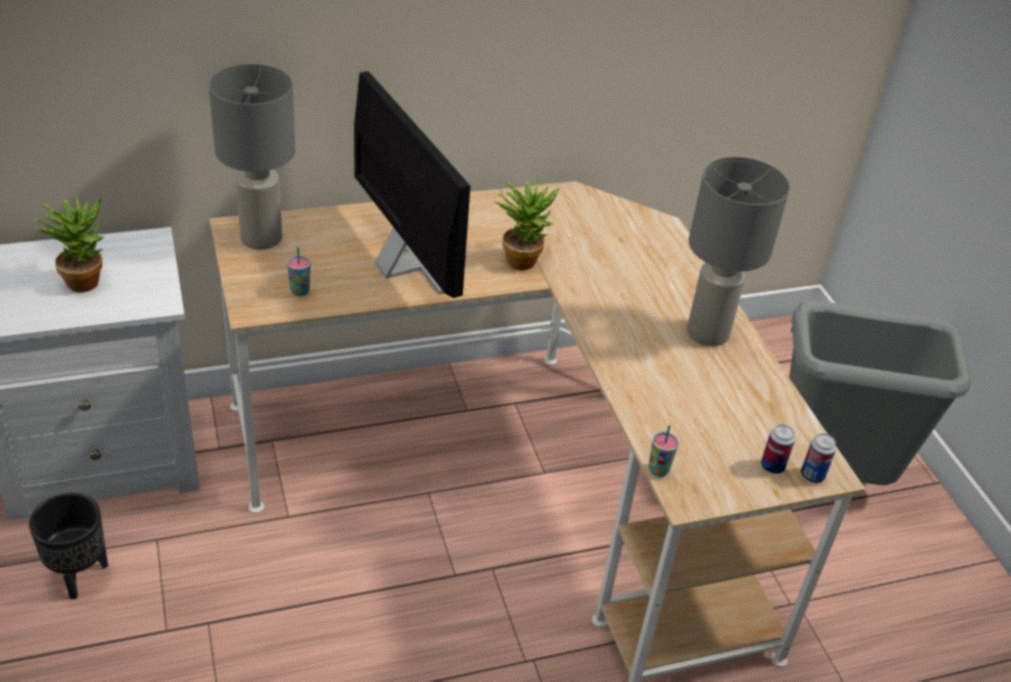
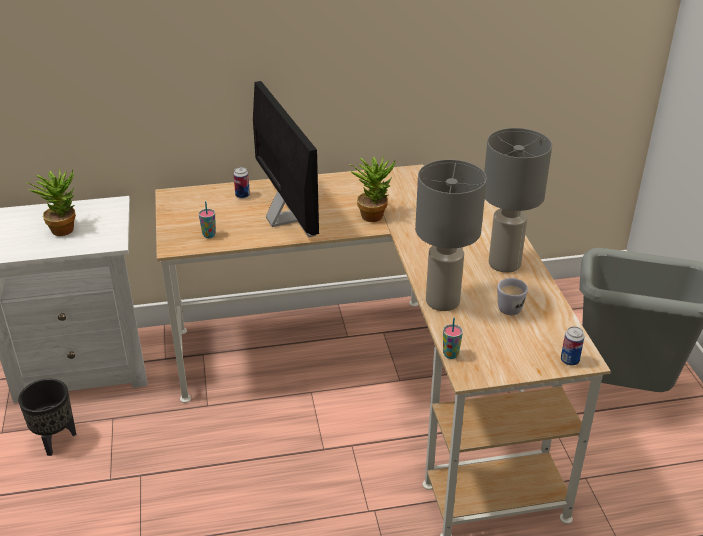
camera: 10 degrees right, 5 degrees down
grey table lamp [209,64,295,250] -> grey table lamp moved to [415,160,487,311]
can [761,424,795,474] -> can moved to [234,167,250,199]
none -> white mug [497,278,528,315]

